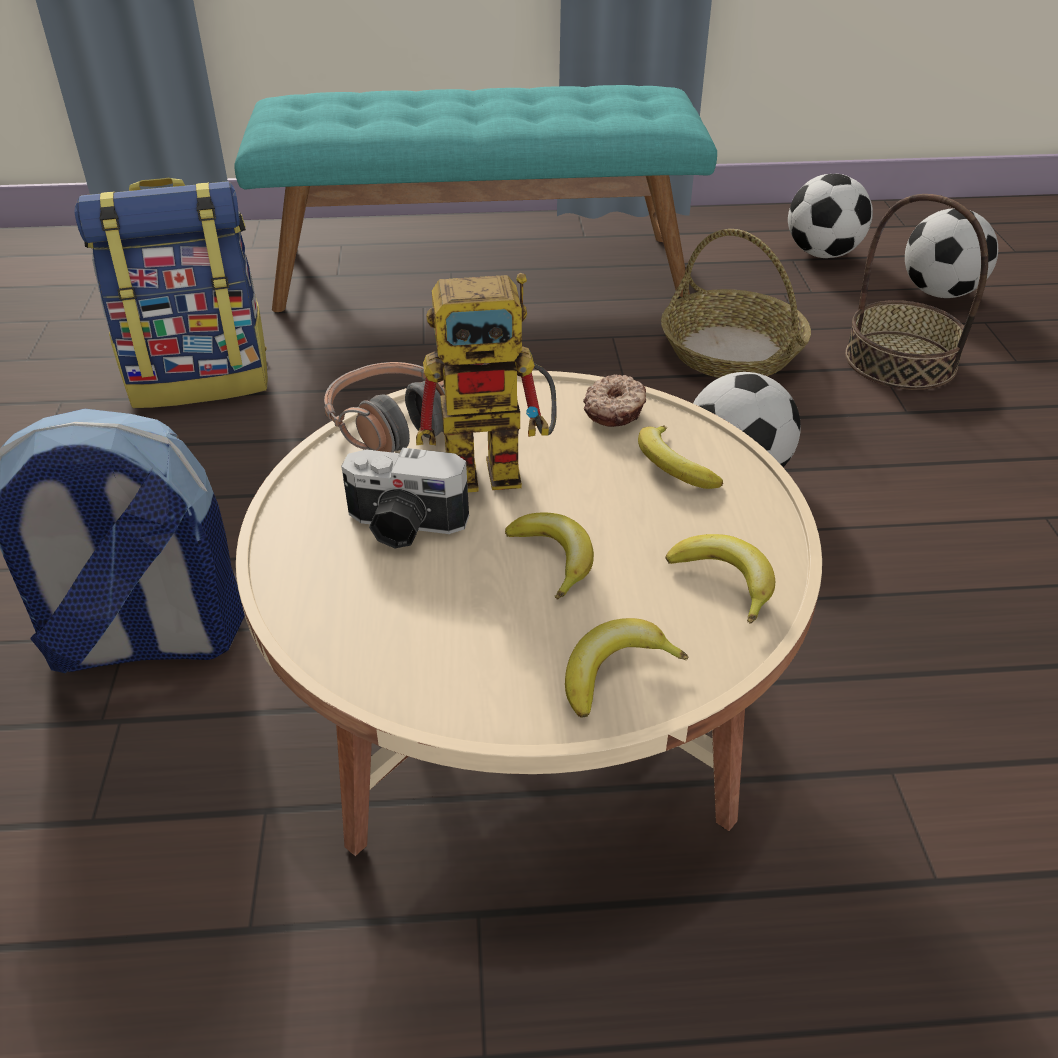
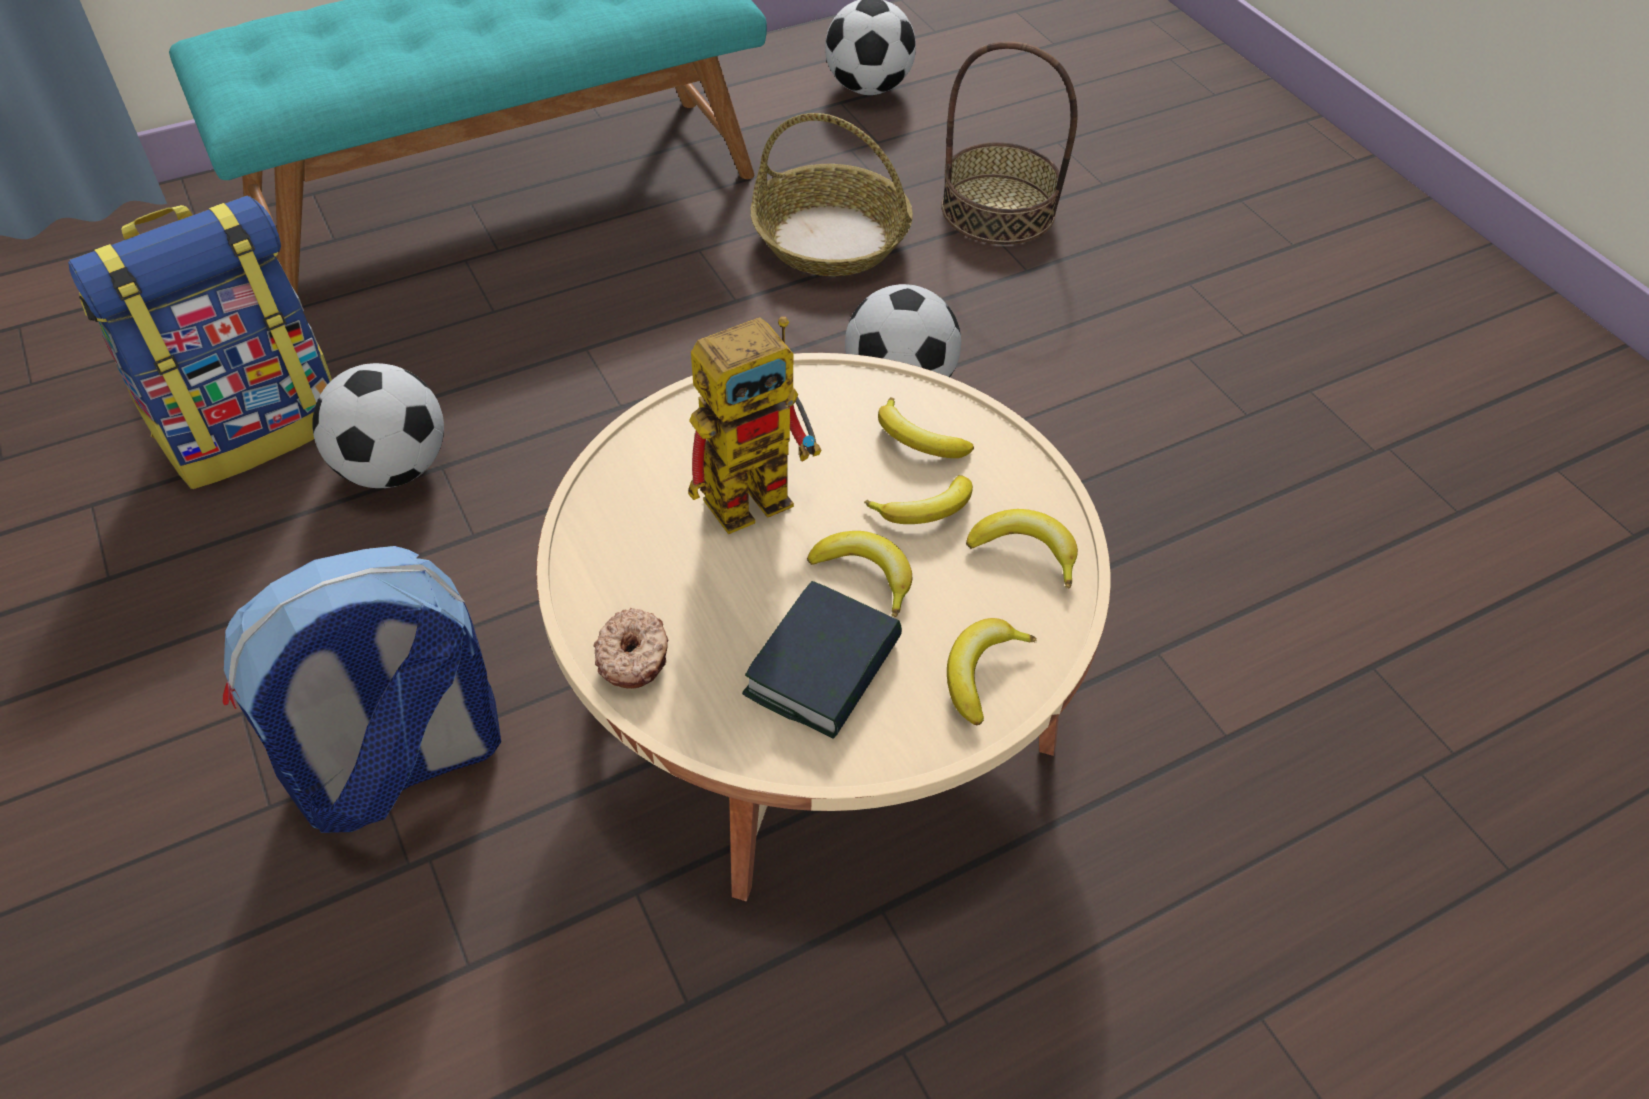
camera: 25 degrees left, 10 degrees up
headphones [324,362,445,453] -> none
camera [341,448,469,548] -> none
donut [583,374,646,427] -> donut moved to [593,608,668,689]
football [905,208,998,298] -> football moved to [312,363,444,488]
none -> book [742,581,902,739]
none -> banana [864,475,973,524]

